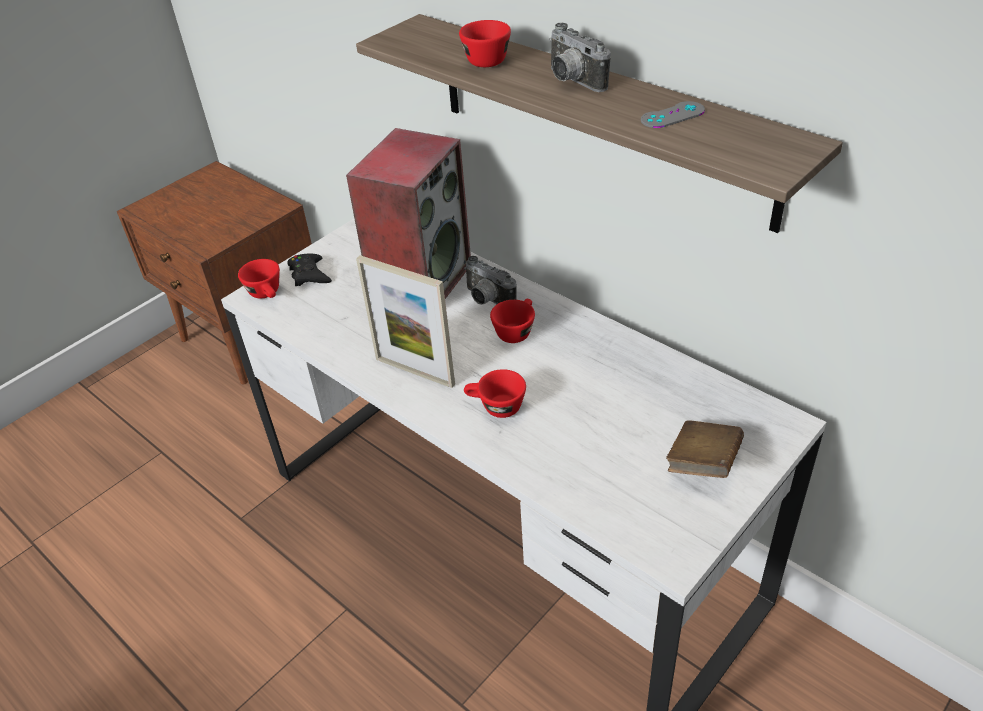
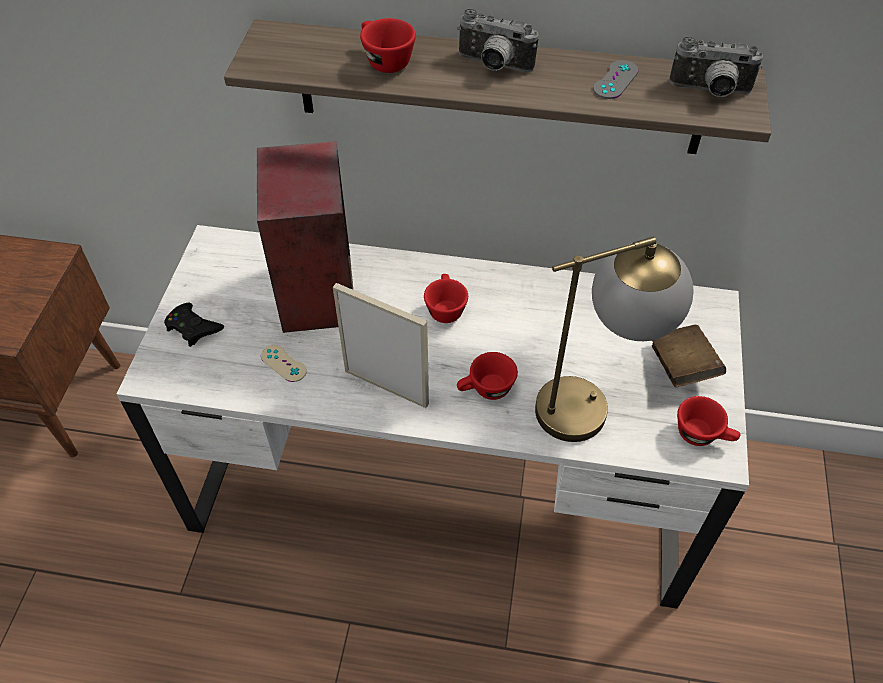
camera: 35 degrees left, 10 degrees up
red cup [238,259,280,298] -> red cup moved to [677,396,741,446]
picture frame [356,255,455,388] -> picture frame turned 150 degrees counterclockwise [333,283,429,408]
camera [464,256,517,305] -> camera moved to [669,37,763,97]
none -> beige game controller [261,345,307,382]
none -> table lamp [535,237,693,442]

